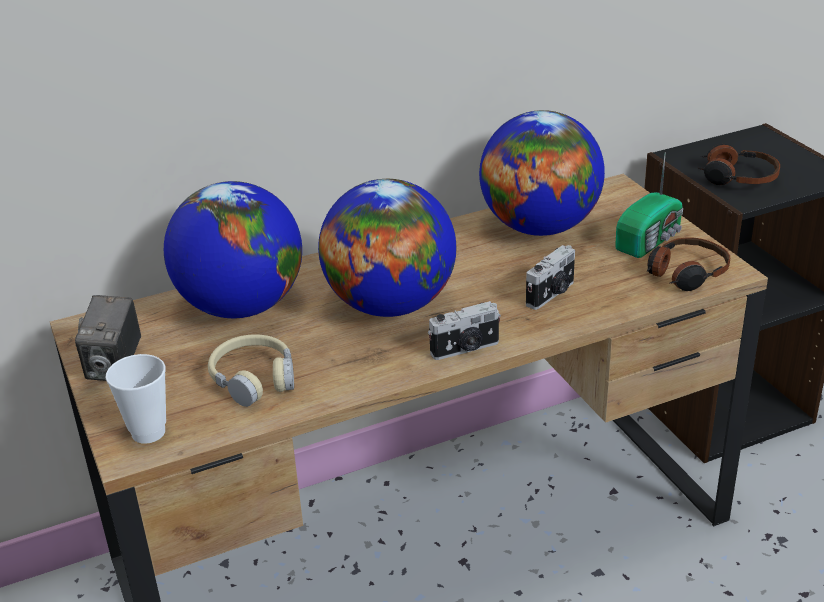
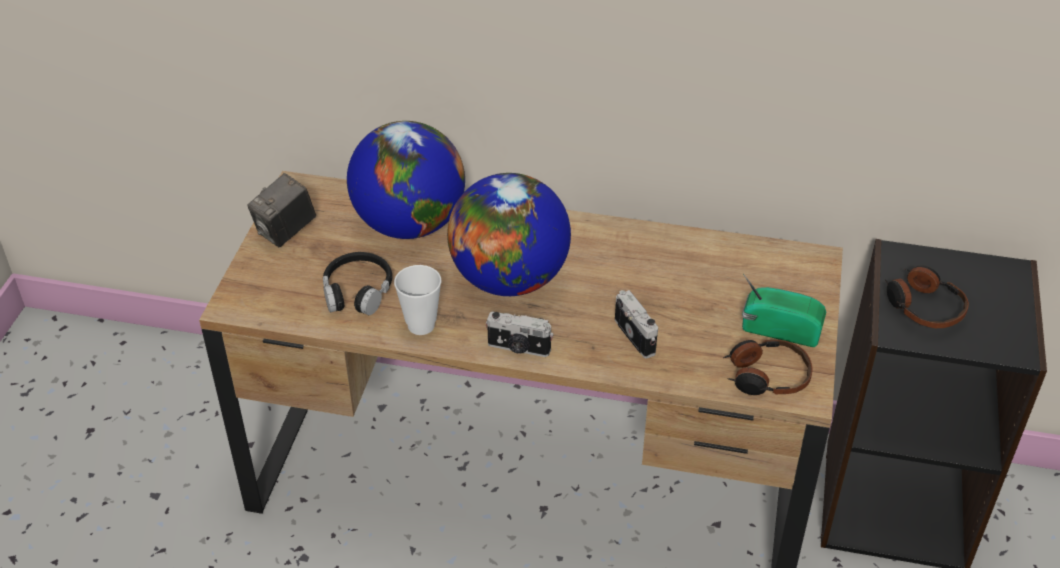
camera: 35 degrees right, 10 degrees up
cup [106,354,166,444] -> cup moved to [394,265,441,335]
beige headphones [208,334,294,407] -> black headphones [323,252,392,315]
globe [479,110,605,236] -> none
camera [526,245,575,310] -> camera turned 105 degrees counterclockwise [615,290,658,359]
radio [615,154,683,258] -> radio turned 150 degrees counterclockwise [742,274,826,347]

